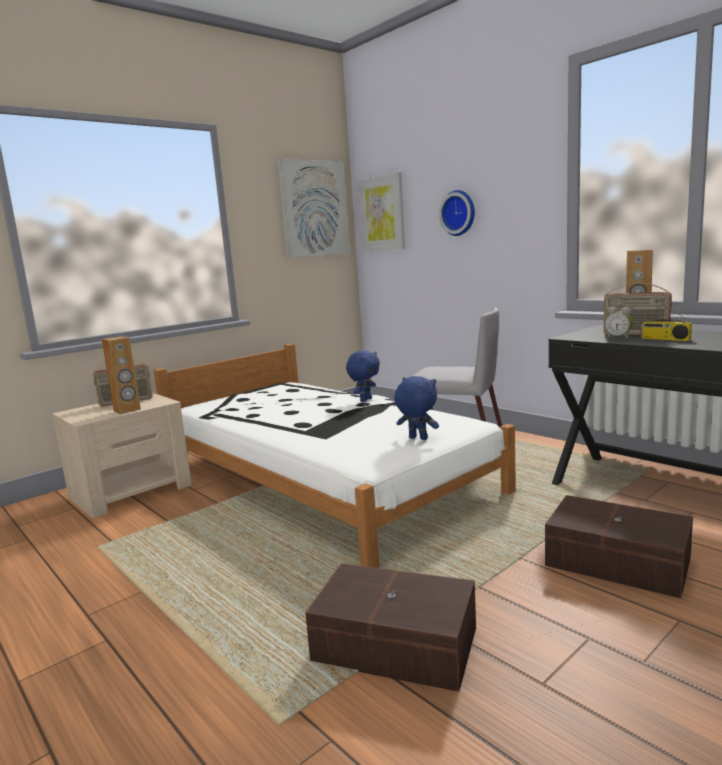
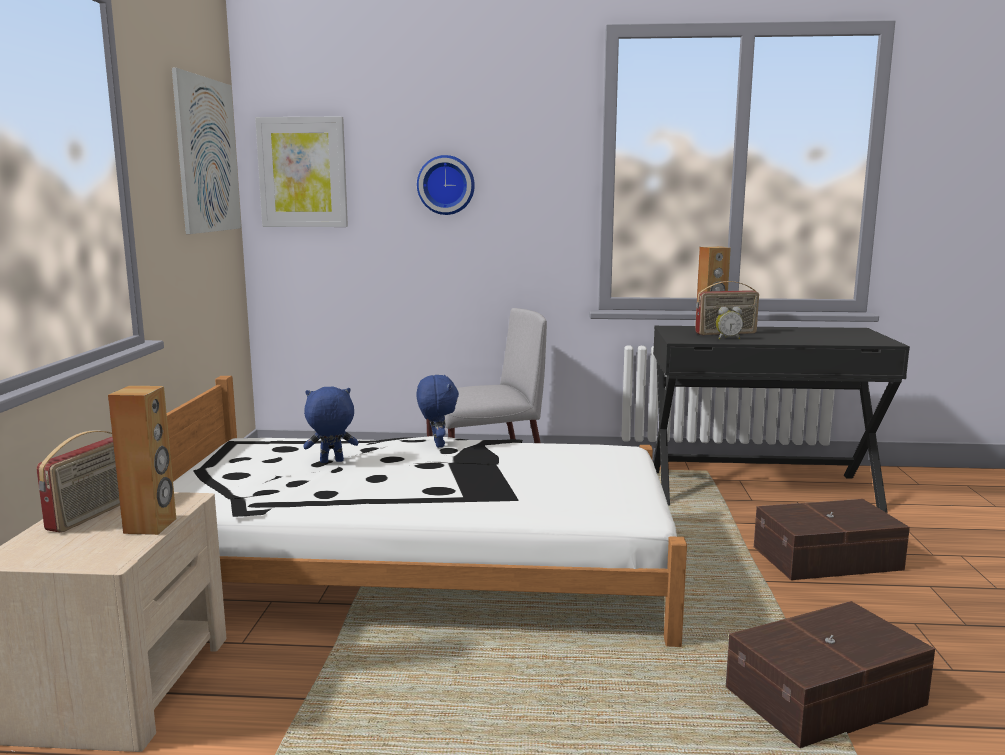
camera: 45 degrees left, 0 degrees up
blue plush toy [394,376,439,440] -> blue plush toy moved to [303,386,358,463]
radio [640,295,692,341] -> none

